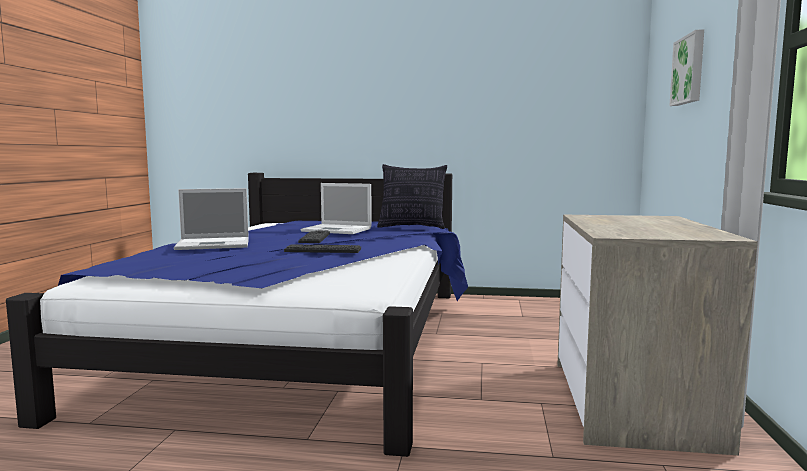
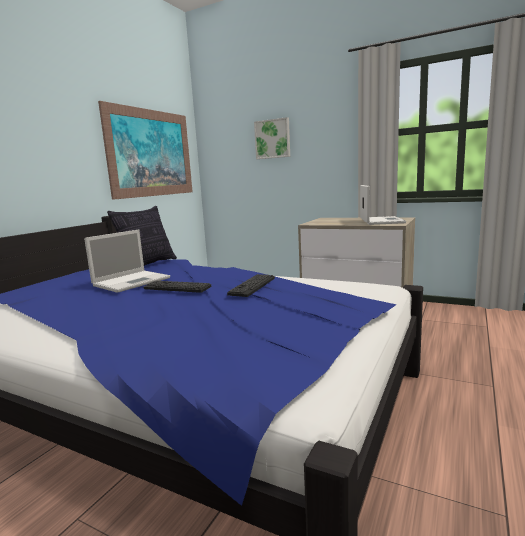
camera: 70 degrees left, 5 degrees up
laptop [174,188,249,250] -> laptop moved to [360,185,406,225]
none -> picture [98,101,193,200]

